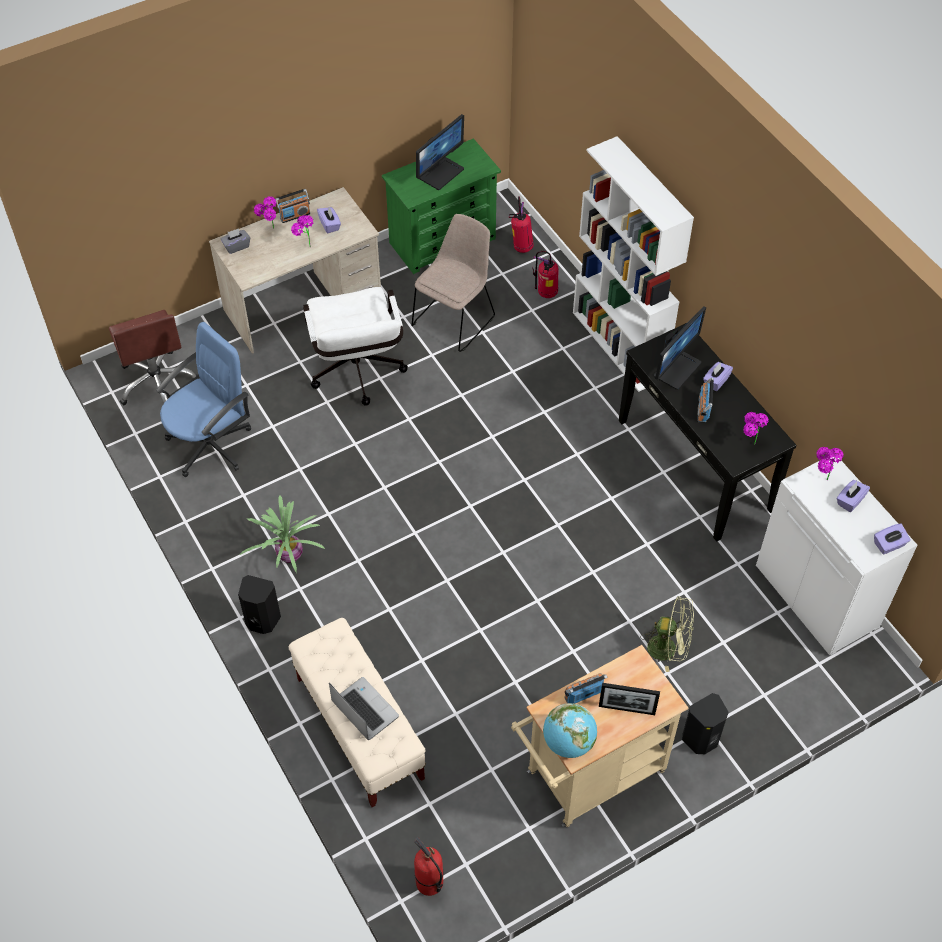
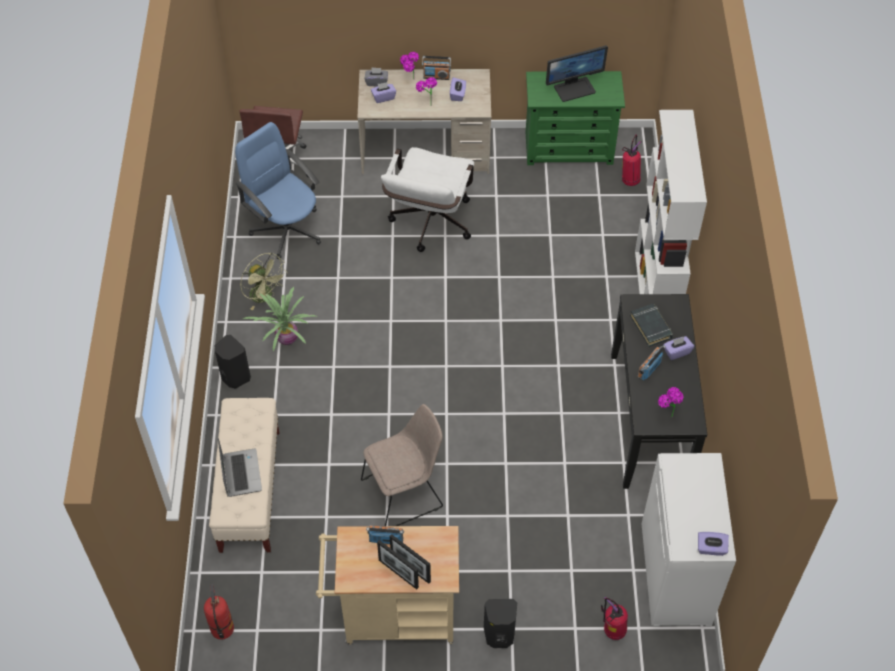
camera: 30 degrees right, 0 degrees up
blue office chair [156,322,251,477] -> blue office chair turned 120 degrees counterclockwise [235,122,321,259]
beige chair [411,214,495,352] -> beige chair moved to [361,404,443,526]
fire extinguisher [532,251,558,298] -> fire extinguisher moved to [601,597,628,640]
globe [543,703,597,758] -> none
green fan [640,596,694,672] -> green fan moved to [240,252,287,310]
monitor [654,306,706,390] -> black book [630,303,673,347]
potted plant [817,447,844,480] -> none
purple tissue box [836,480,870,512] -> purple tissue box moved to [371,82,396,103]
none -> picture frame [377,540,419,590]

